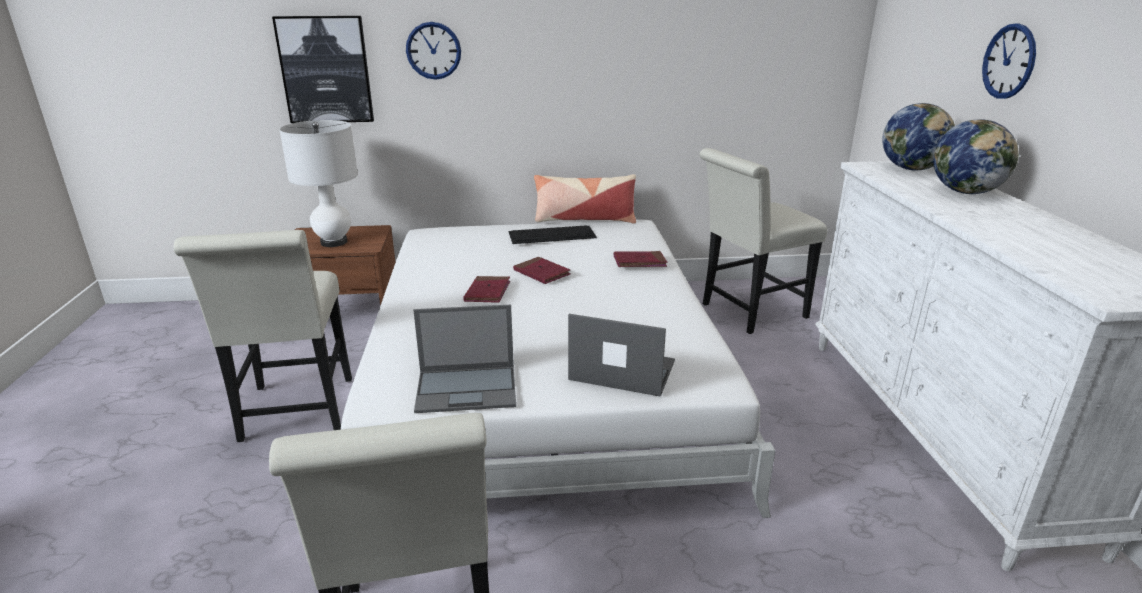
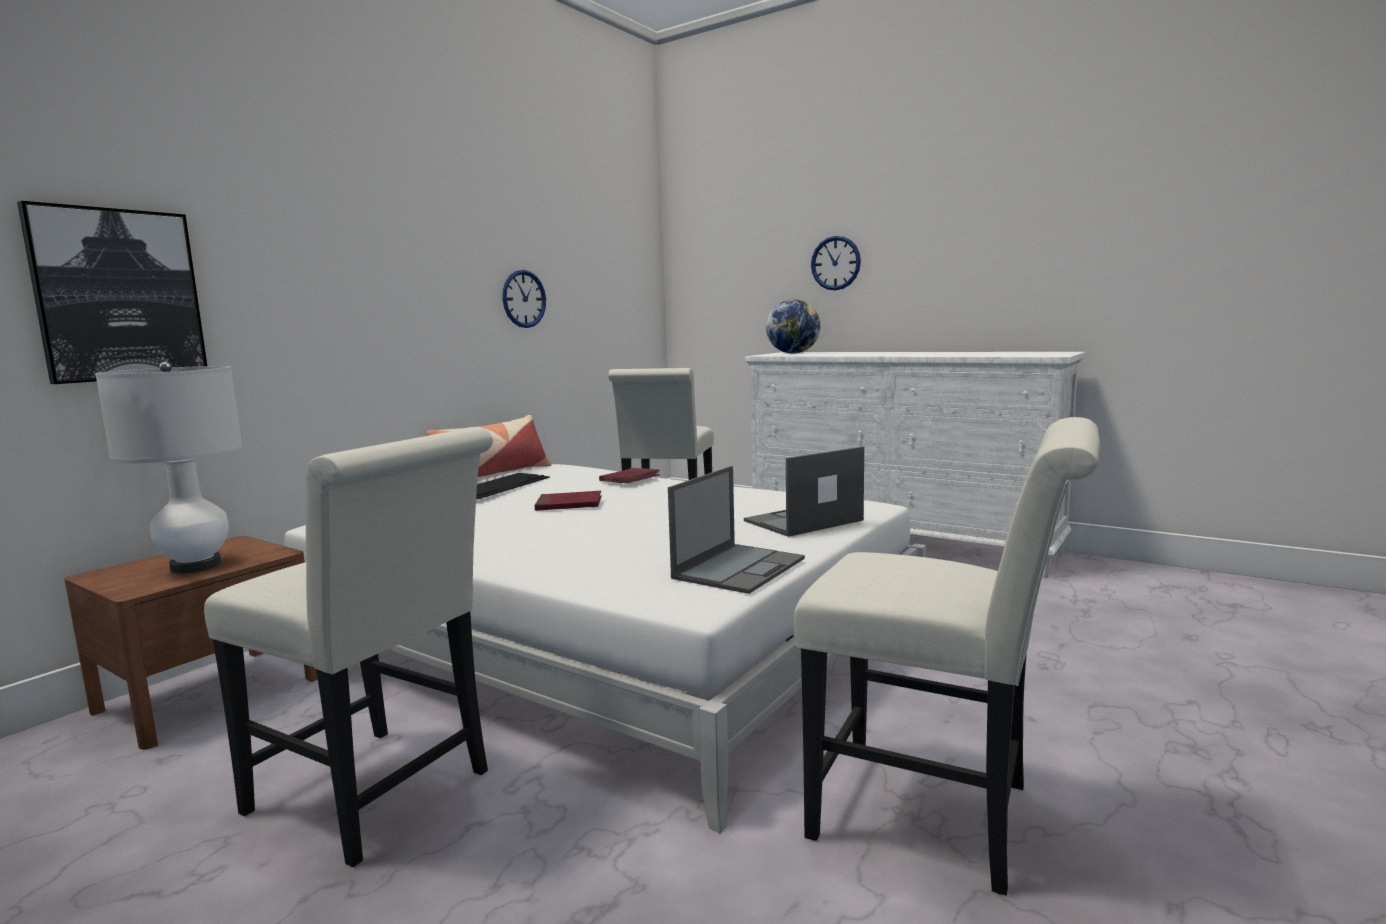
camera: 50 degrees left, 15 degrees down
wall clock [406,22,461,80] -> wall clock moved to [502,270,546,328]
red book [463,276,510,303] -> none
globe [933,119,1019,194] -> none

